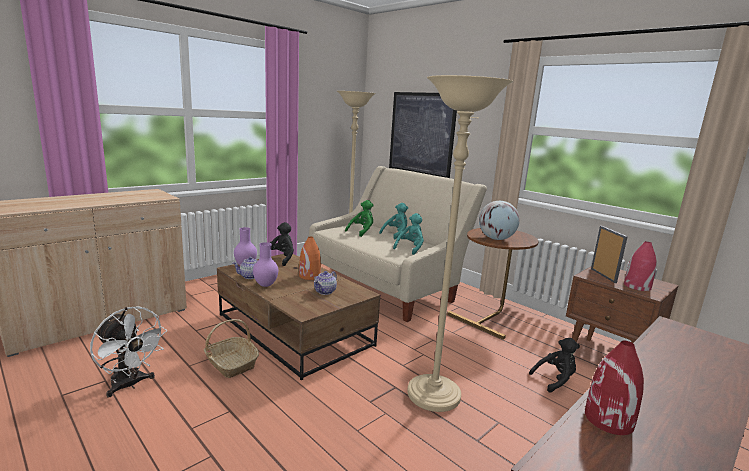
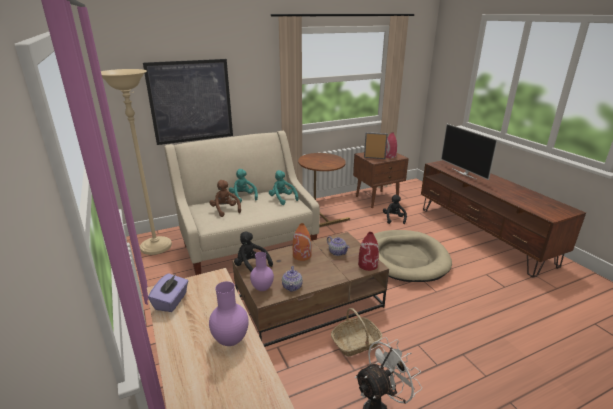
camera: 70 degrees left, 10 degrees up
purple vase [253,242,278,287] -> purple vase moved to [209,281,249,346]
green plush toy [345,200,374,237] -> brown plush toy [210,180,241,217]
beige floor lamp [407,75,513,412] -> beige dog bed [374,230,452,282]
globe [479,201,520,240] -> none
red vase [585,341,644,435] -> red vase moved to [358,232,379,271]
none -> purple tissue box [148,273,188,312]
none -> television [441,124,498,180]

